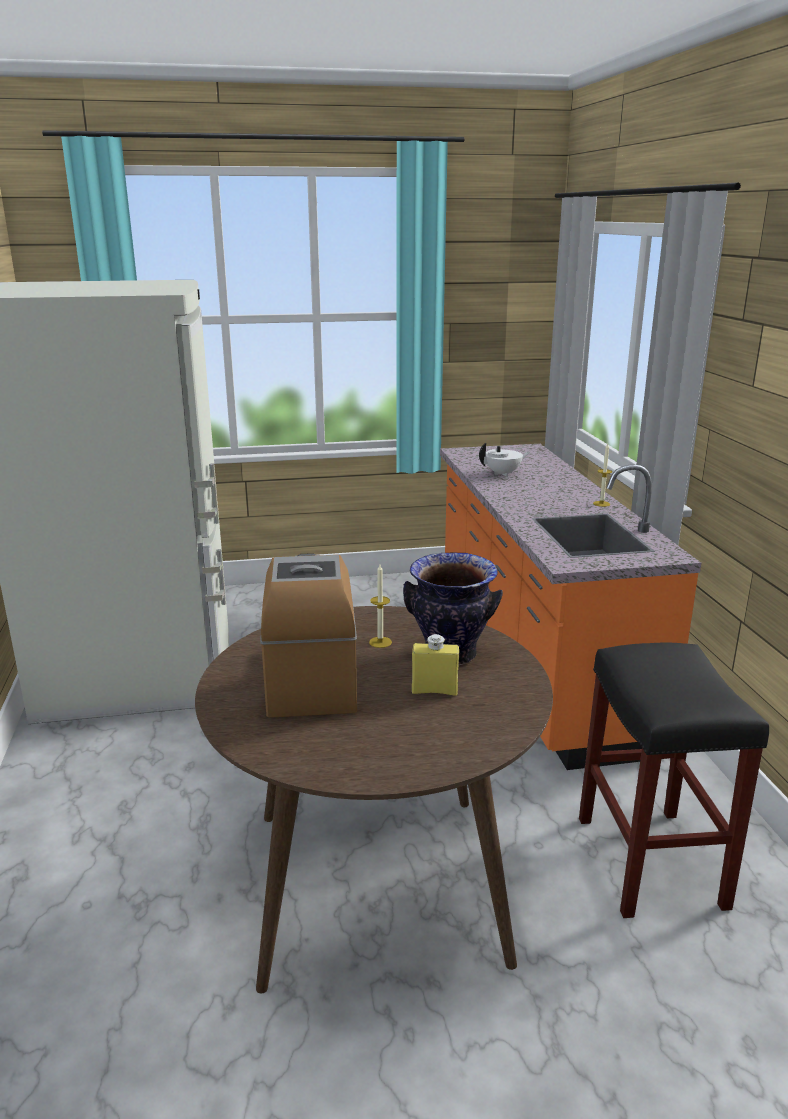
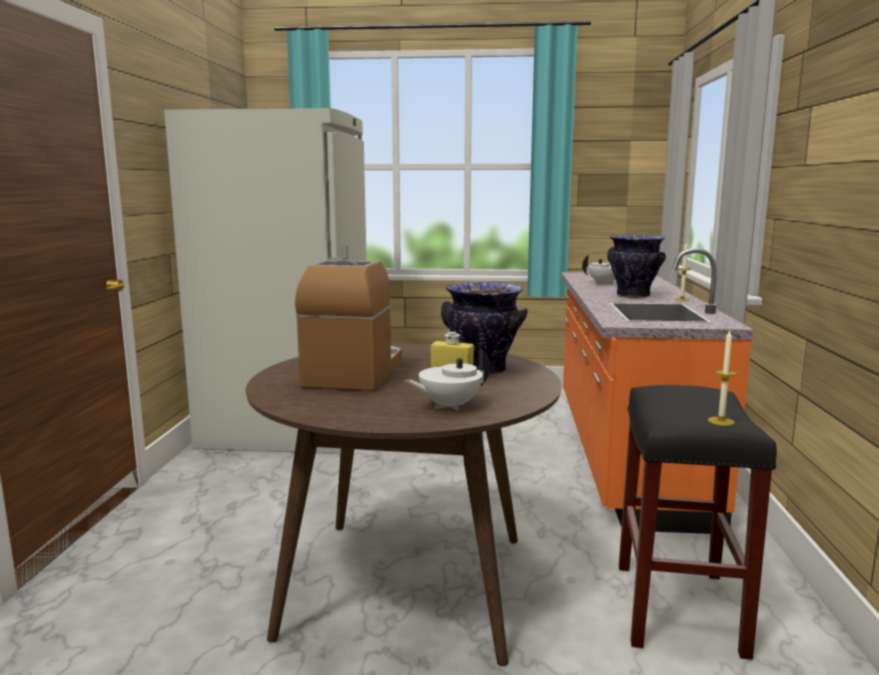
camera: 15 degrees right, 10 degrees down
candle [369,565,392,648] -> candle moved to [708,331,738,426]
none -> white teapot [404,348,490,411]
none -> vase [607,235,666,298]

